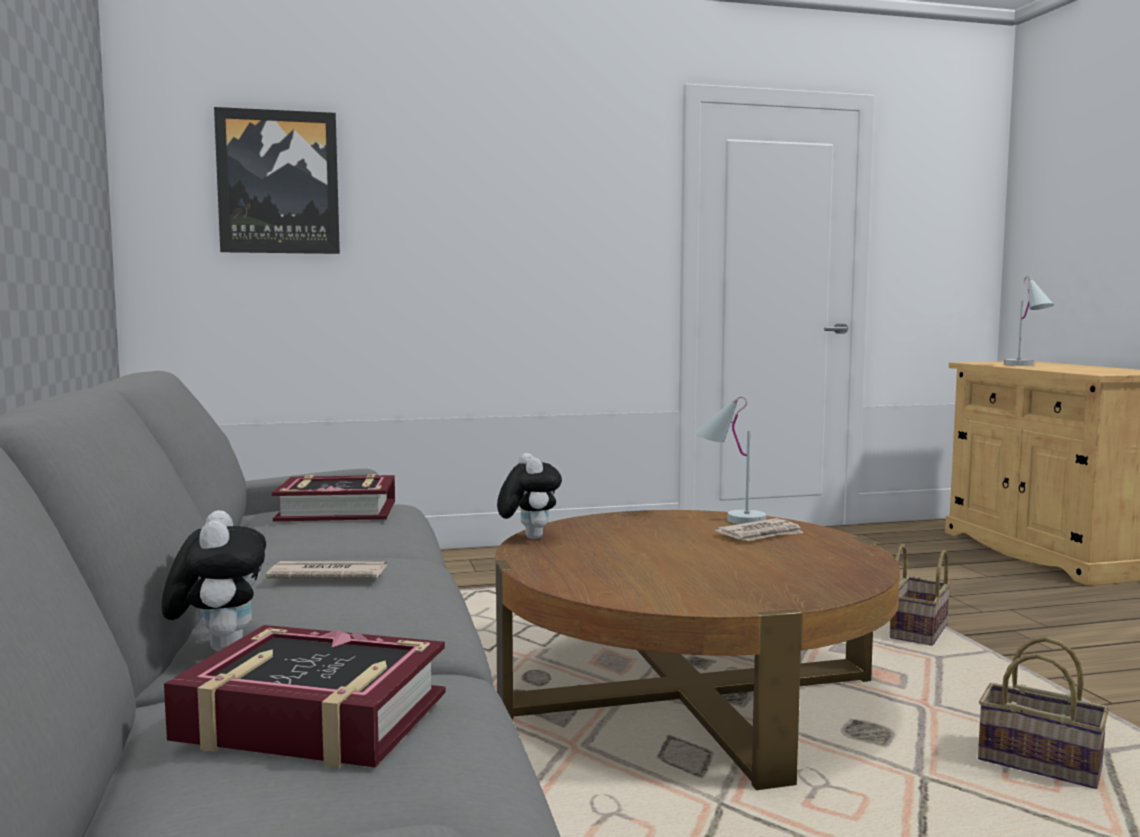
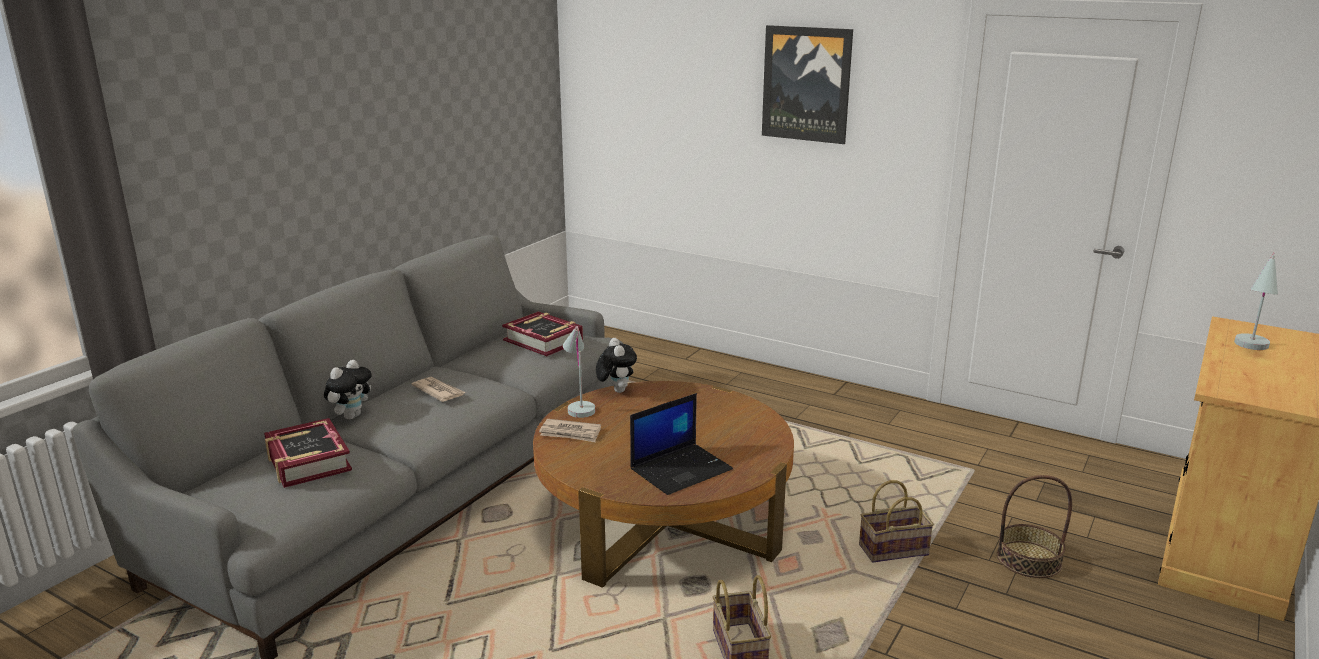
camera: 45 degrees right, 15 degrees up
picture [214,107,340,254] -> picture moved to [762,25,853,144]
plush toy [497,453,562,539] -> plush toy turned 45 degrees counterclockwise [596,338,637,393]
white table lamp [695,396,766,524] -> white table lamp moved to [563,326,595,418]
newspaper [715,518,803,541] -> newspaper moved to [539,419,601,442]
none -> laptop [630,393,733,495]
none -> basket [997,475,1072,578]

